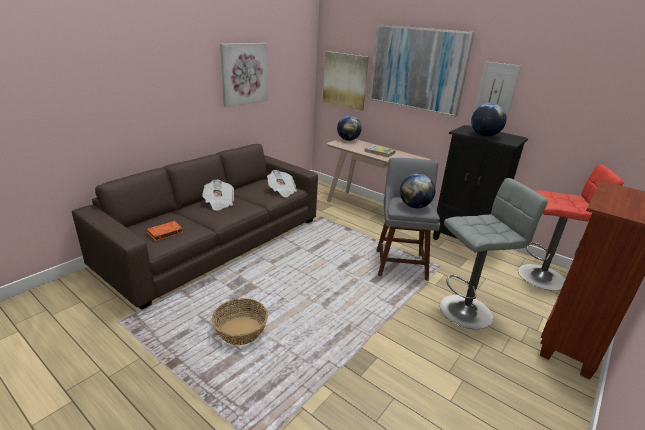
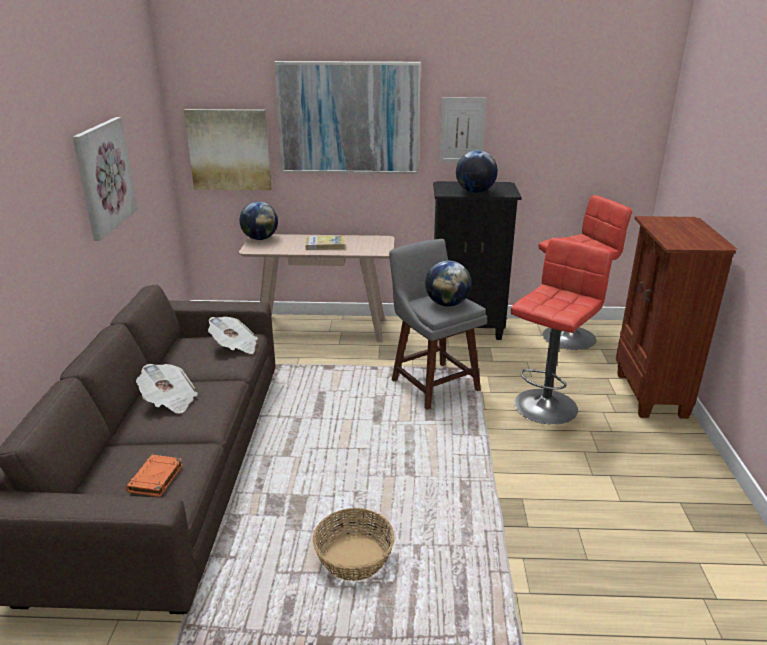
camera: 35 degrees left, 0 degrees up
grey stool [440,178,548,329] -> red stool [511,238,613,424]

